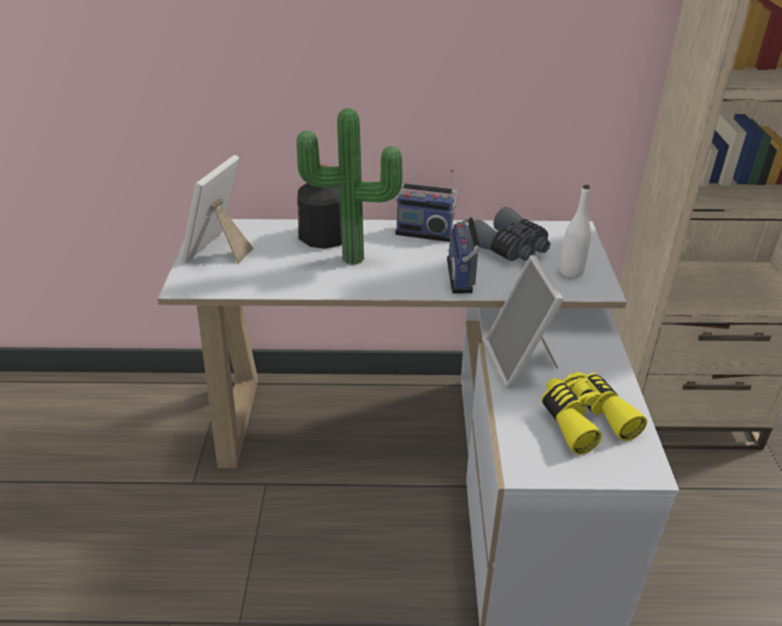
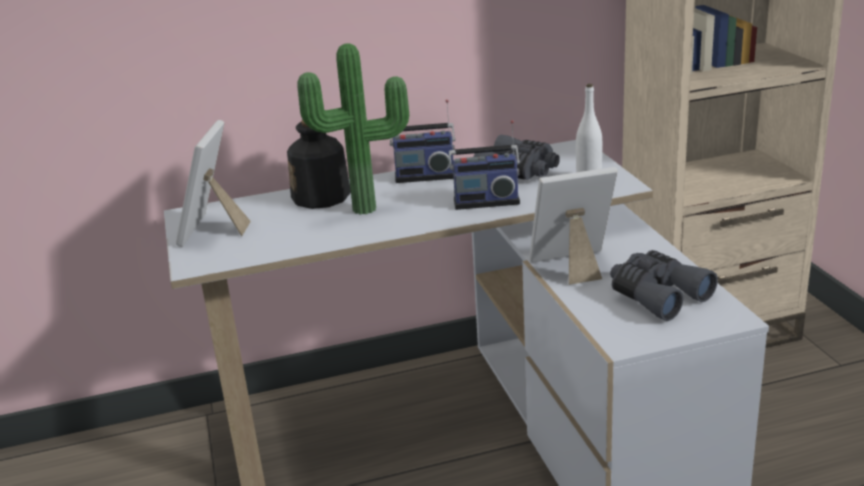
camera: 15 degrees left, 10 degrees down
radio [447,215,480,293] -> radio turned 75 degrees counterclockwise [449,120,520,210]
picture frame [485,255,564,389] -> picture frame turned 105 degrees clockwise [529,167,618,285]
yellow binoculars [541,372,647,455] -> grey binoculars [610,250,718,321]

